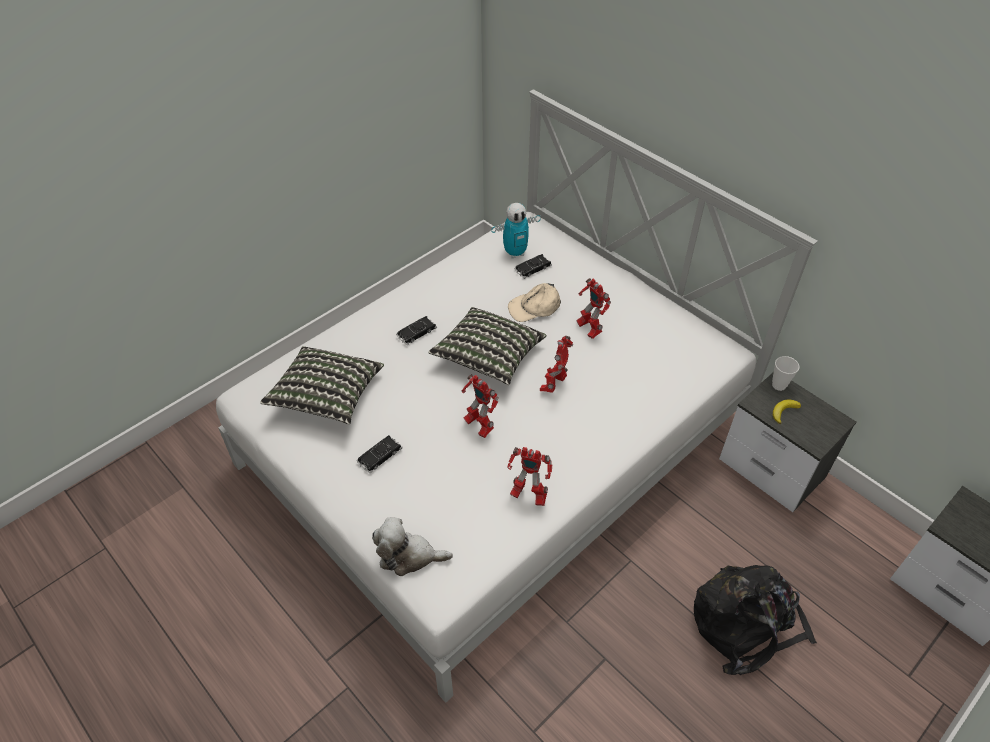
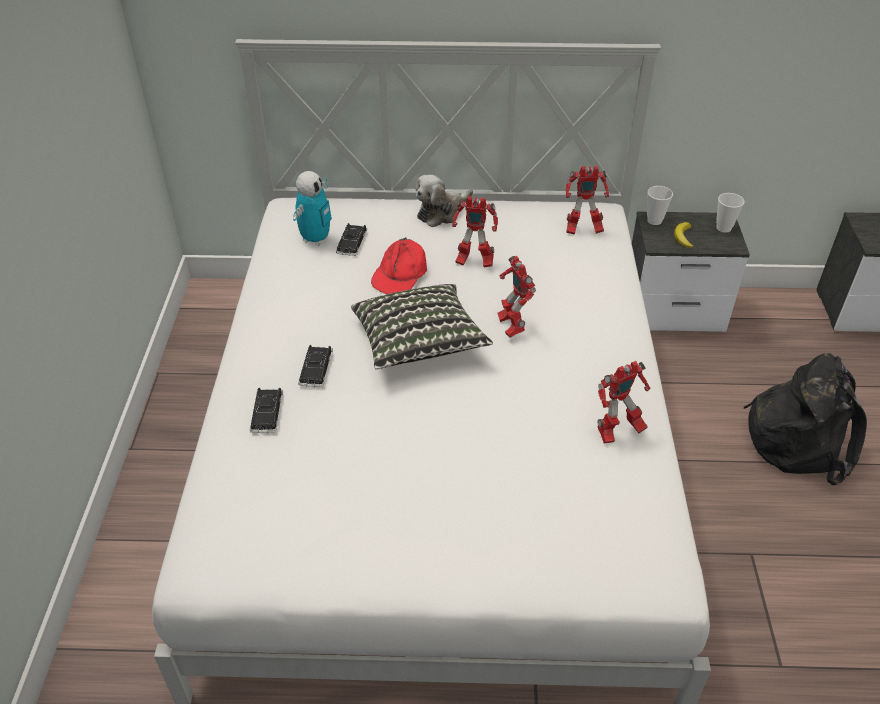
camera: 45 degrees left, 5 degrees down
pillow [260,346,384,424] -> none
black toy car [357,435,403,473] -> black toy car moved to [250,388,283,433]
plush toy [372,518,453,576] -> plush toy moved to [415,175,473,227]
toy robot [461,374,499,438] -> toy robot moved to [565,166,609,235]
beige cap [508,283,561,322] -> red cap [371,237,427,294]
none -> cup [716,193,745,233]

